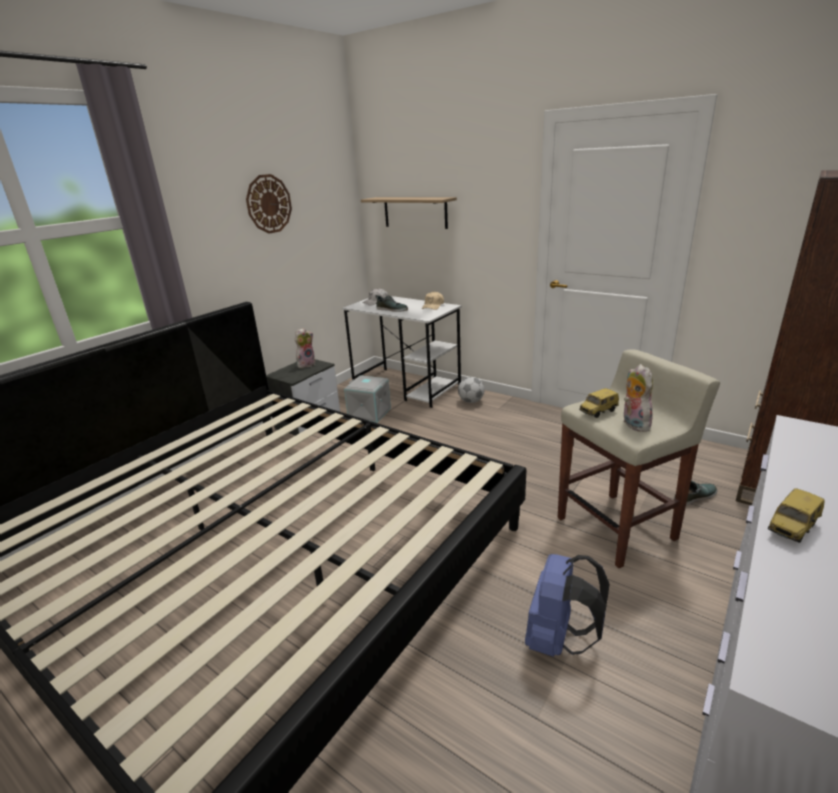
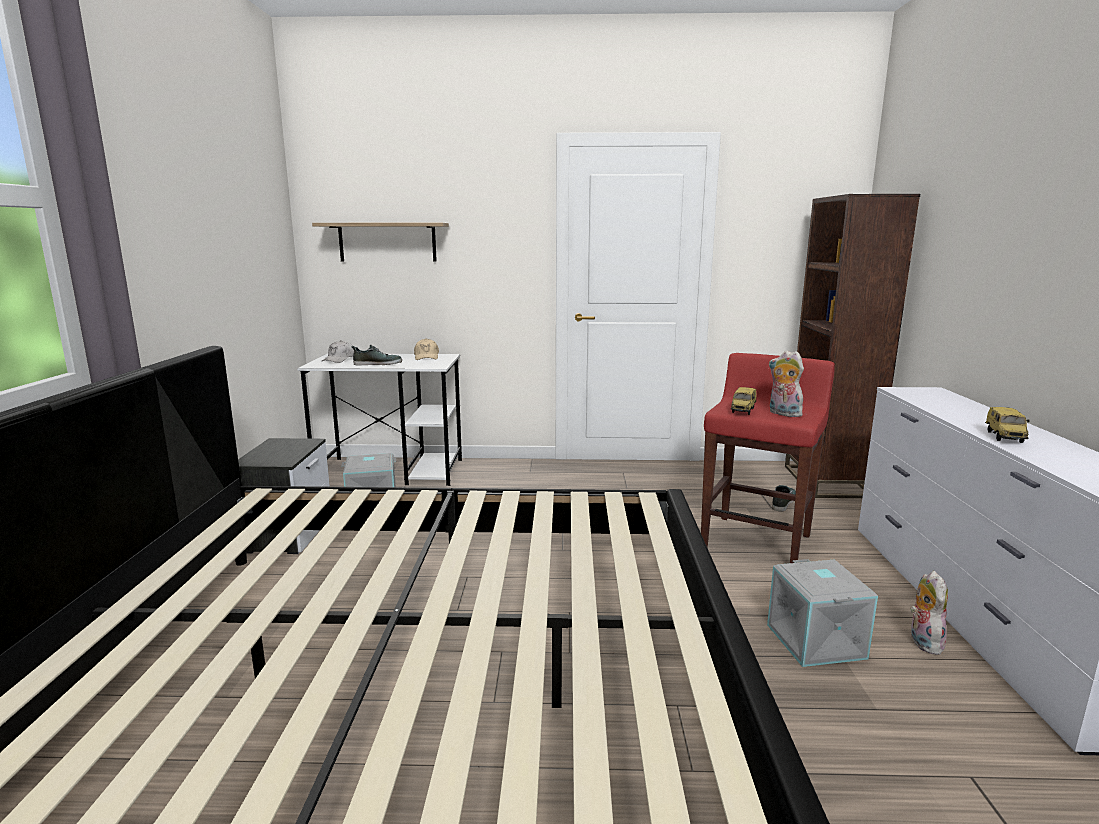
camera: 35 degrees left, 10 degrees down
wall clock [246,174,292,234] -> none
plush toy [295,328,315,368] -> plush toy moved to [910,571,948,655]
football [458,377,484,403] -> none
blue backpack [525,554,610,657] -> grey storage box [767,559,878,667]
beige stool [558,350,720,569] -> red stool [701,353,835,563]

